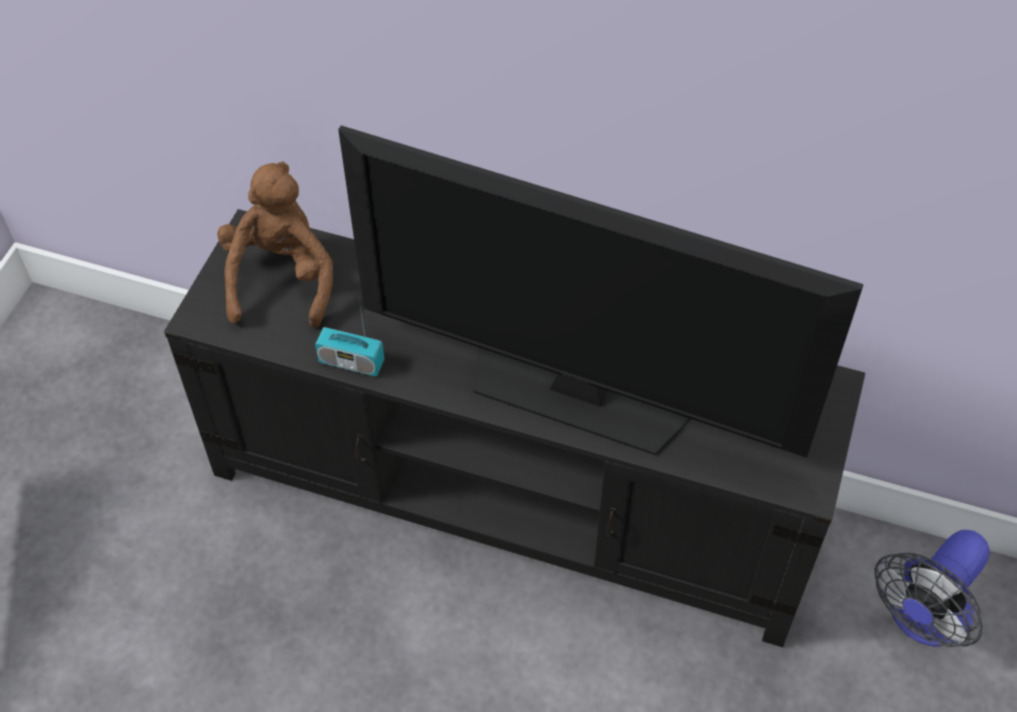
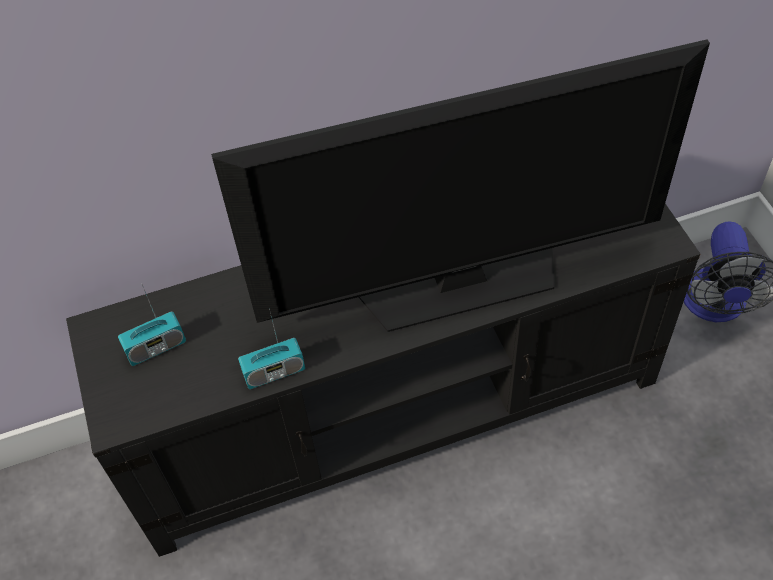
camera: 35 degrees left, 0 degrees up
brown plush toy [217,161,333,328] -> radio [118,283,186,366]

